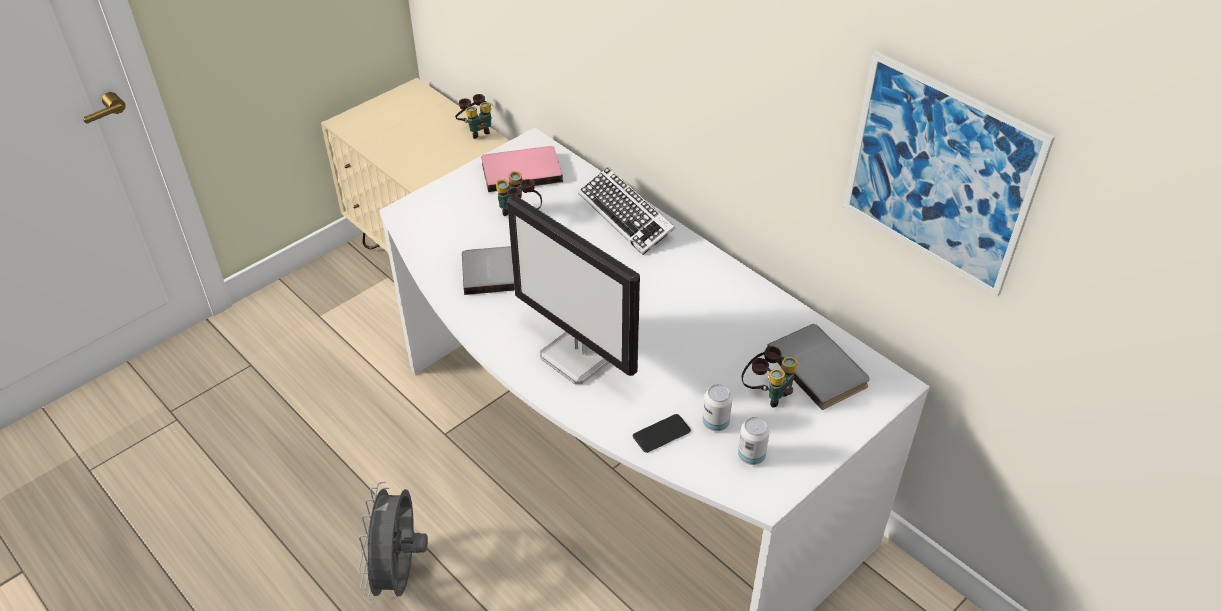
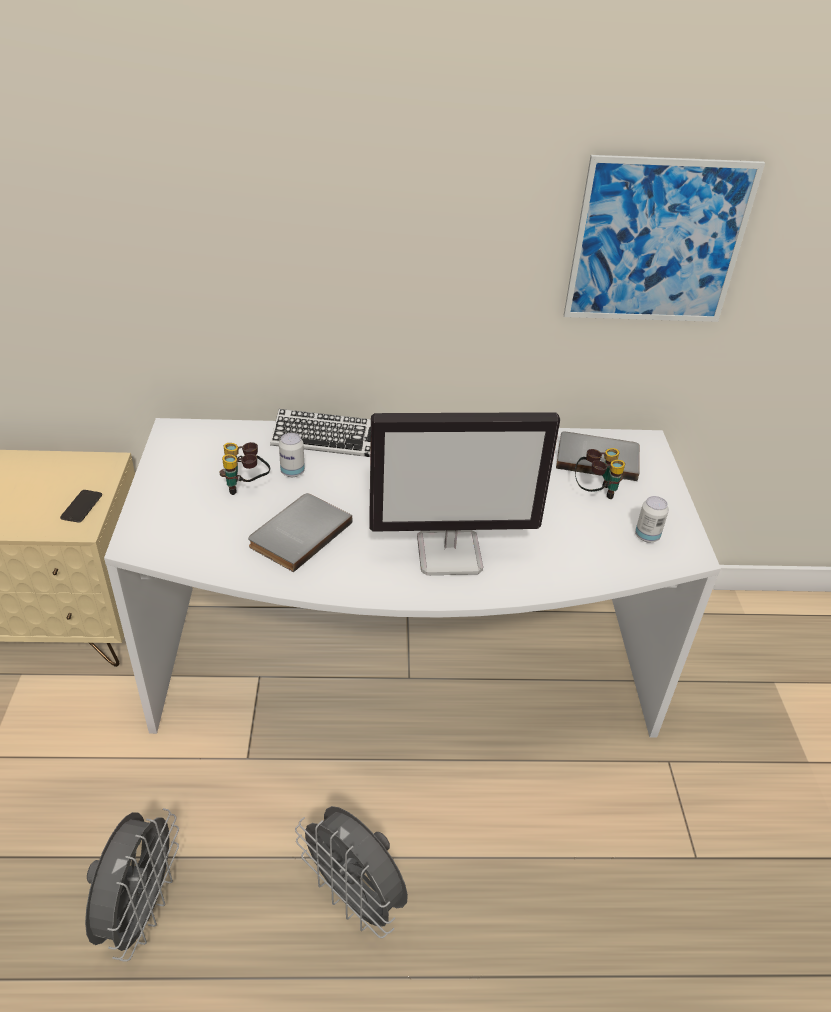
camera: 50 degrees left, 5 degrees down
binoculars [455,94,491,139] -> none
pink book [481,146,563,192] -> none
phone [633,414,691,453] -> phone moved to [60,490,102,523]
can [702,384,732,431] -> can moved to [279,433,305,477]
none -> grey fan [85,808,179,962]

